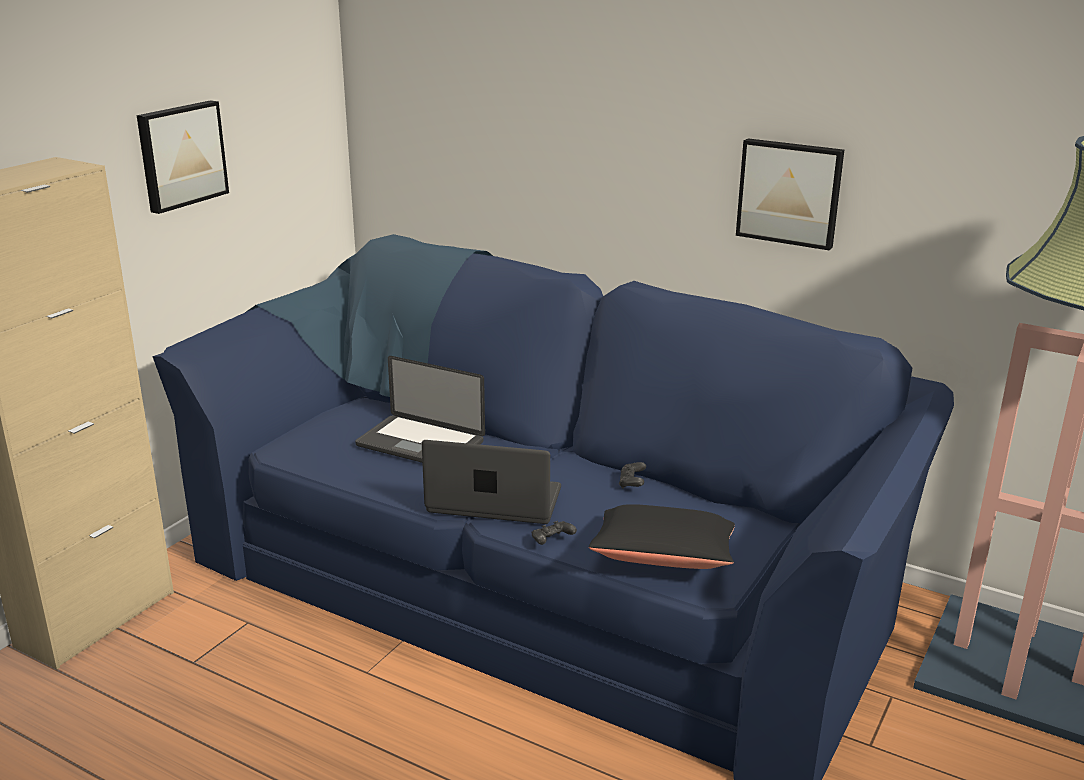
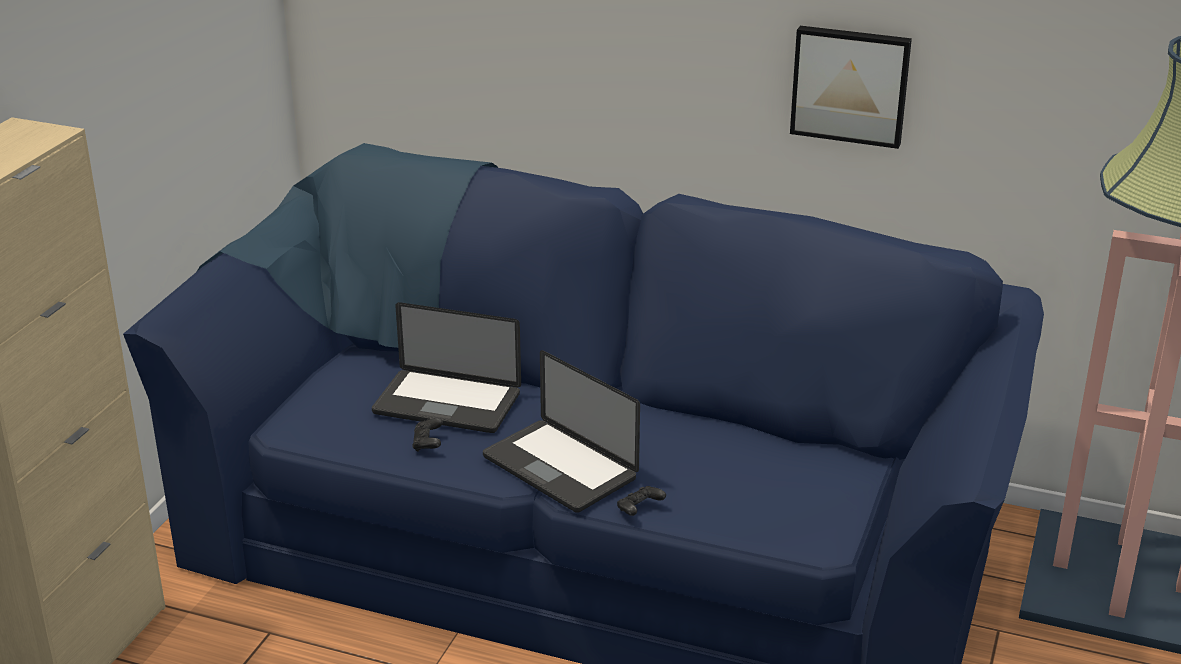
camera: 10 degrees left, 5 degrees up
picture [137,100,229,214] -> none
laptop [422,440,561,524] -> laptop turned 135 degrees counterclockwise [483,350,640,513]
black pillow [589,504,735,569] -> none
black game controller [619,462,646,489] -> black game controller moved to [412,418,443,452]

